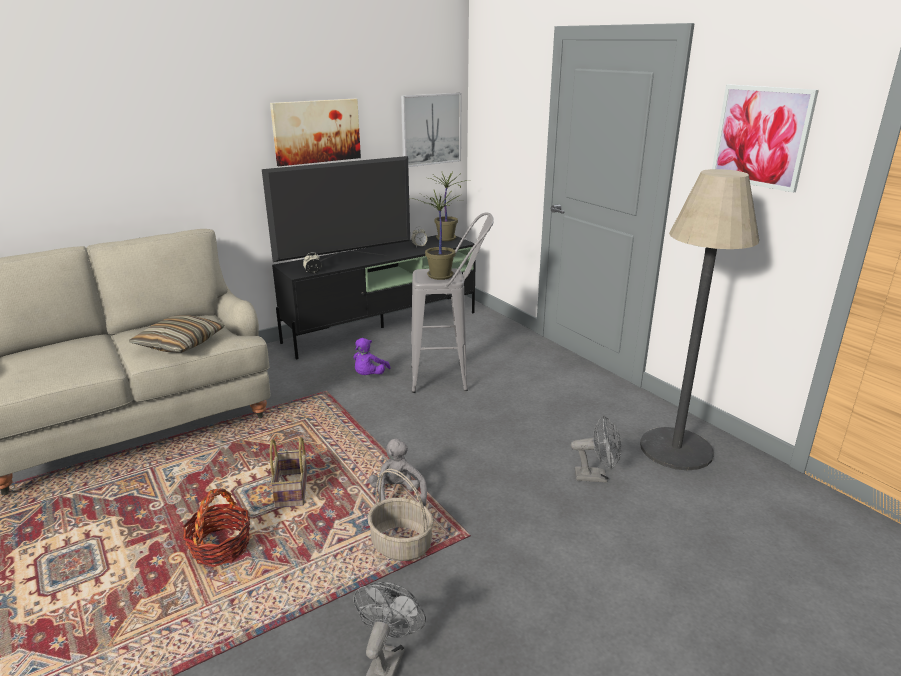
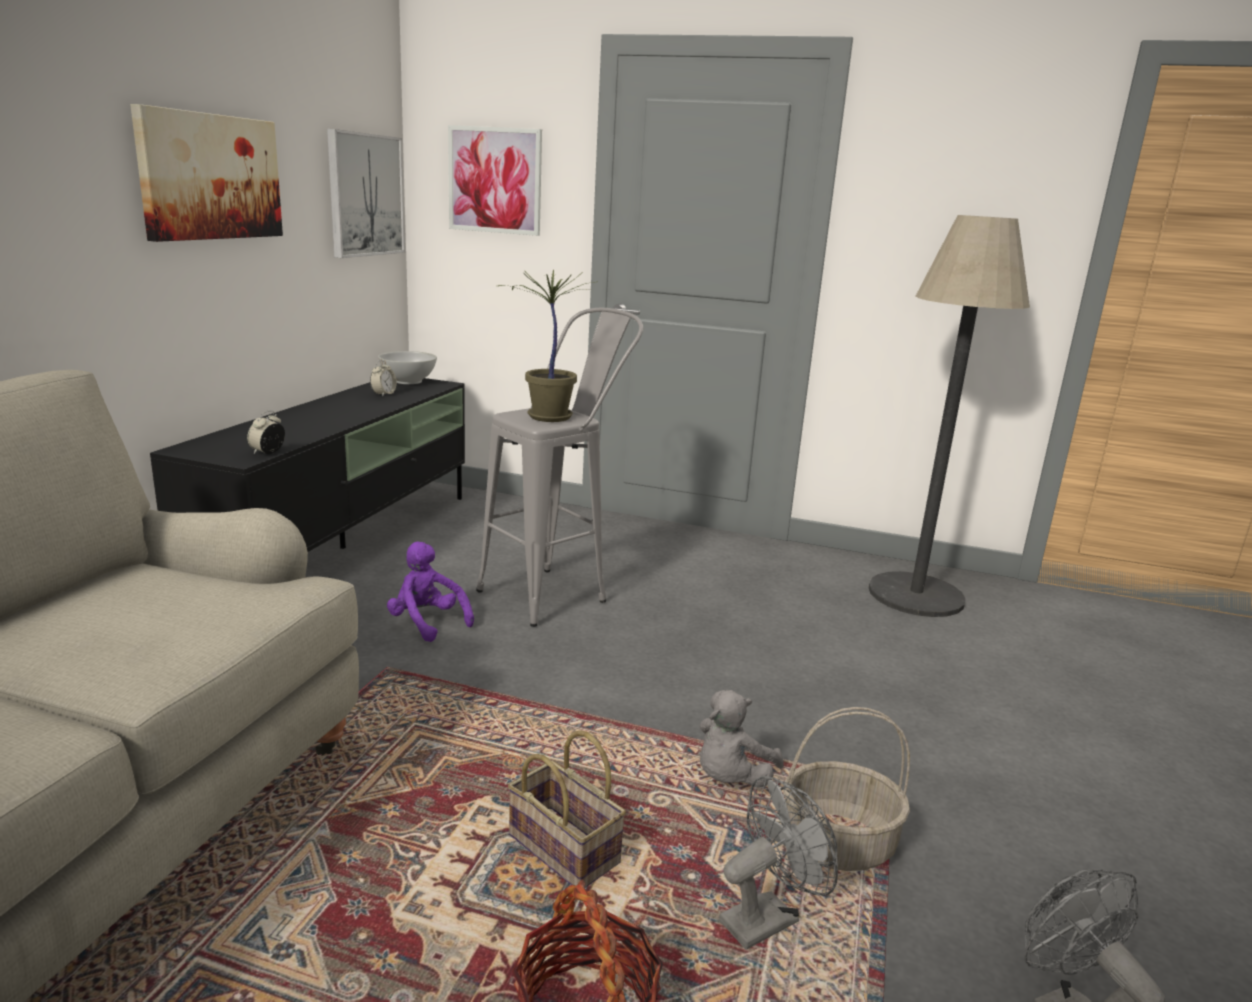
camera: 40 degrees left, 5 degrees down
pillow [129,315,224,353] -> none
television [262,156,410,269] -> none
purple plush toy [353,338,390,375] -> purple plush toy turned 150 degrees clockwise [387,542,474,642]
grey plush toy [369,439,427,506] -> grey plush toy turned 90 degrees counterclockwise [699,690,783,787]
potted plant [425,172,472,241] -> white bowl [378,351,437,384]
grey fan [571,415,621,483] -> grey fan moved to [719,776,838,950]
picture [712,84,819,193] -> picture moved to [448,125,542,236]

